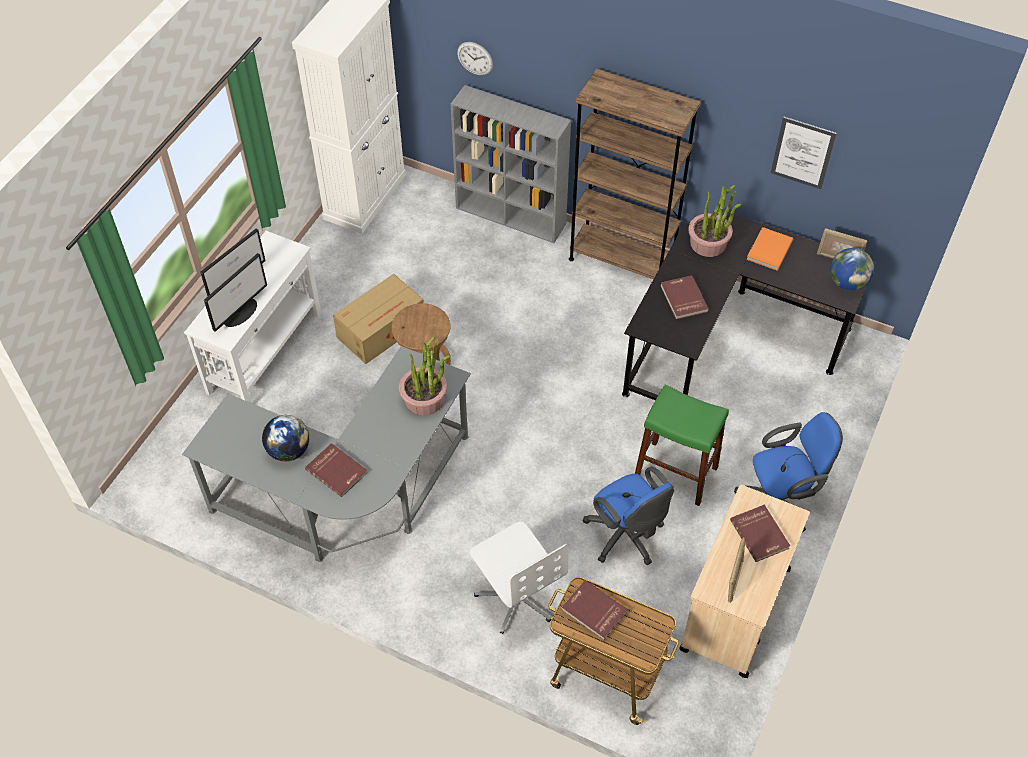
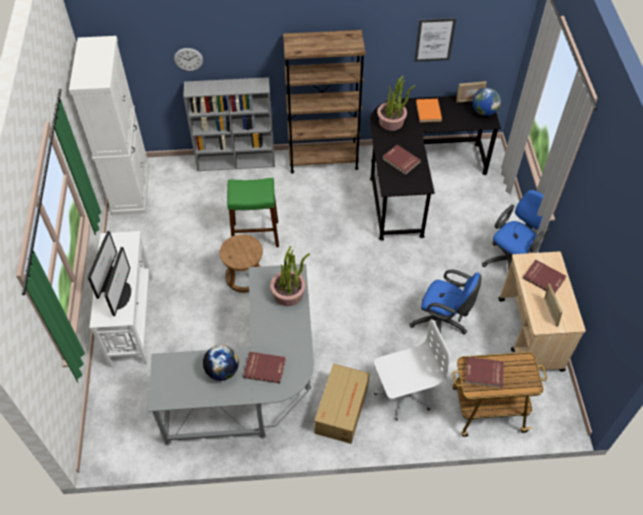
camera: 30 degrees left, 0 degrees up
cardboard box [333,274,424,364] -> cardboard box moved to [314,363,370,444]
white office chair [470,522,568,634] -> white office chair turned 45 degrees counterclockwise [374,319,450,420]
green stool [635,384,729,506] -> green stool moved to [227,178,279,247]

